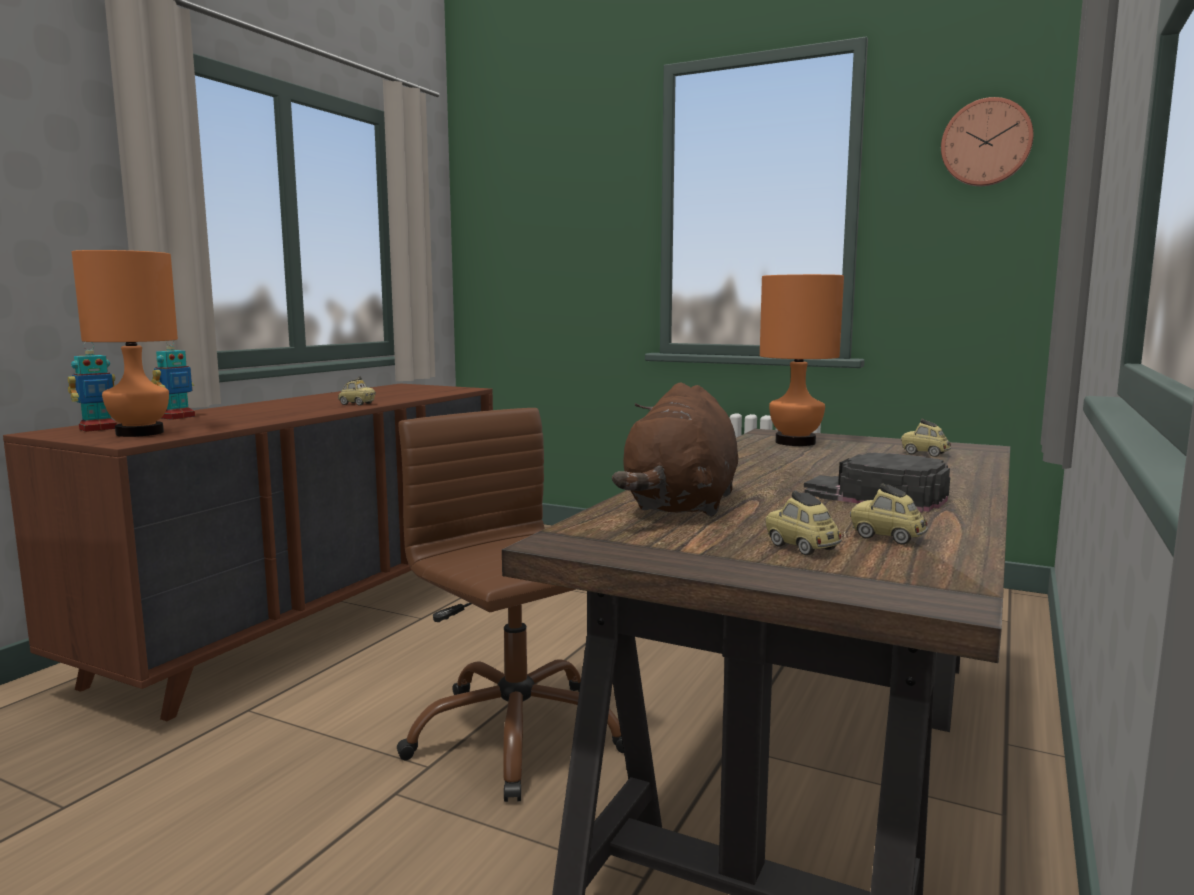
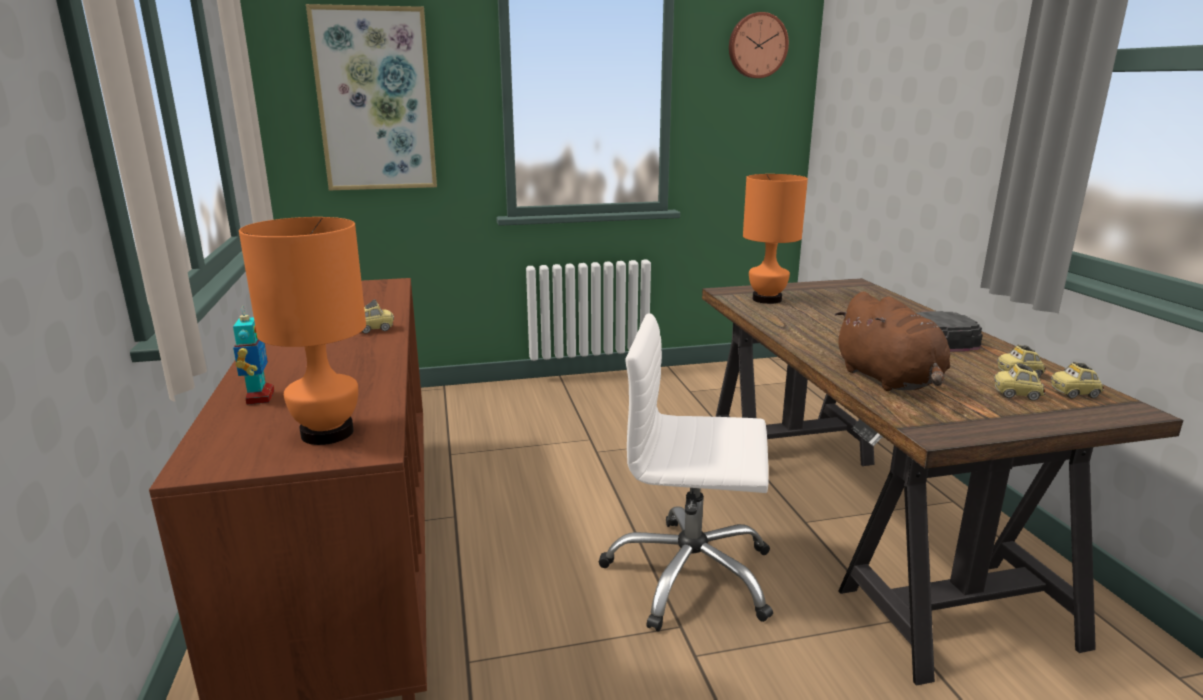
camera: 40 degrees left, 10 degrees up
toy robot [68,342,117,432] -> none
brown office chair [397,408,624,802] -> white office chair [599,313,773,631]
toy car [901,418,951,457] -> toy car moved to [1051,362,1104,399]
none -> picture [306,4,437,190]

